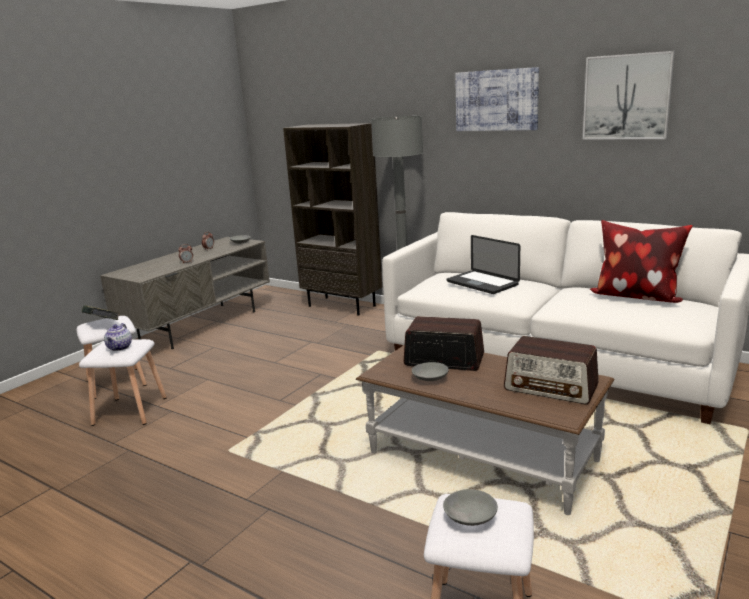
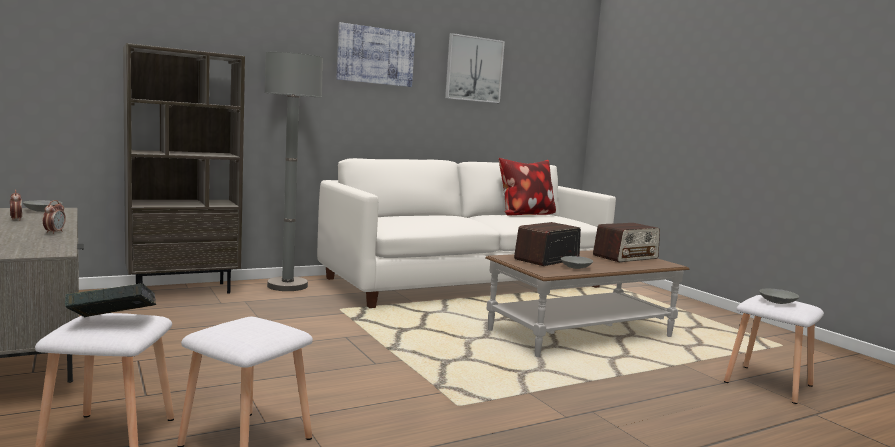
camera: 65 degrees left, 10 degrees down
teapot [104,323,132,351] -> none
laptop [447,235,520,294] -> none

